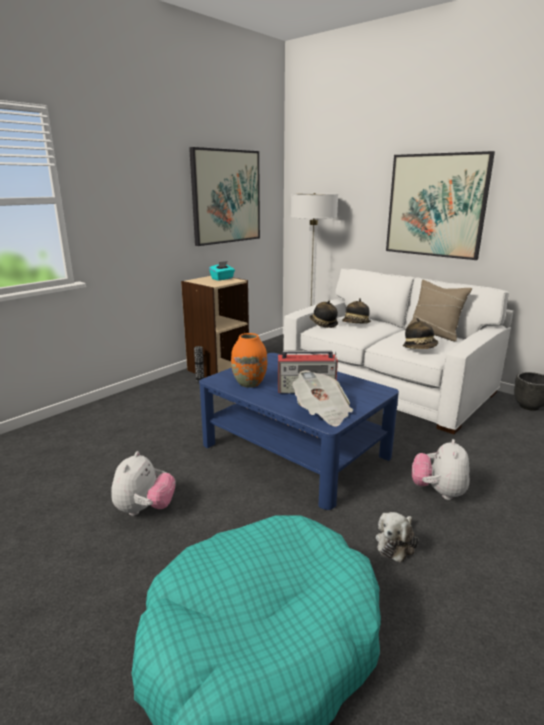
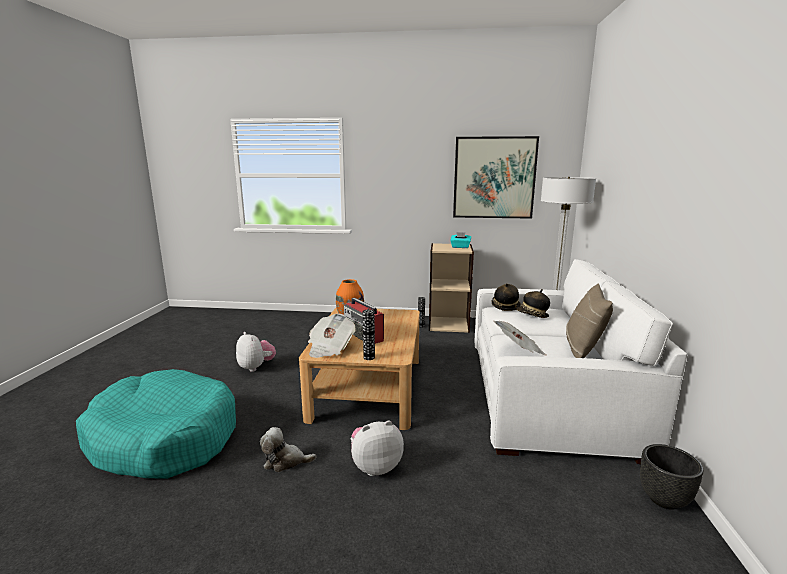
camera: 55 degrees right, 5 degrees down
plush toy [111,451,175,516] -> plush toy turned 105 degrees counterclockwise [236,332,276,372]
blue coffee table [199,353,399,510] -> beige coffee table [299,308,420,430]
picture [386,151,495,260] -> none
hat [403,318,438,349] -> newspaper [494,321,547,356]
none -> vase [363,310,375,360]

